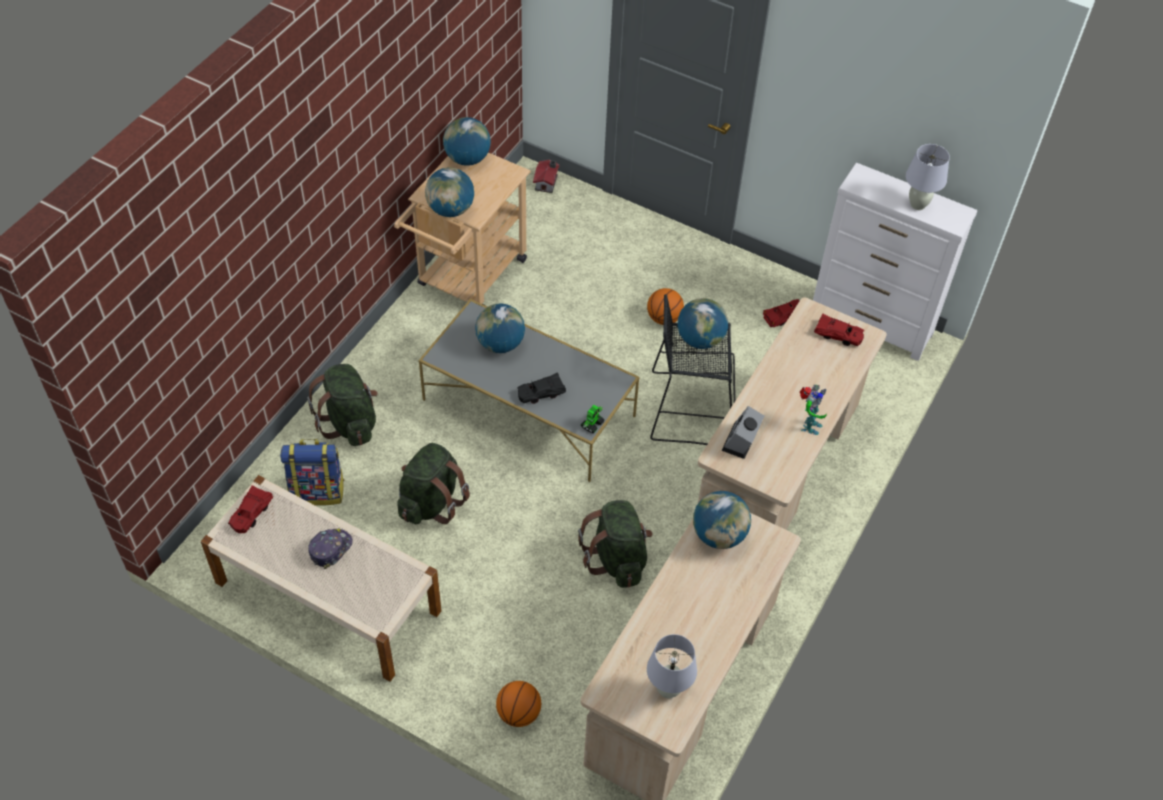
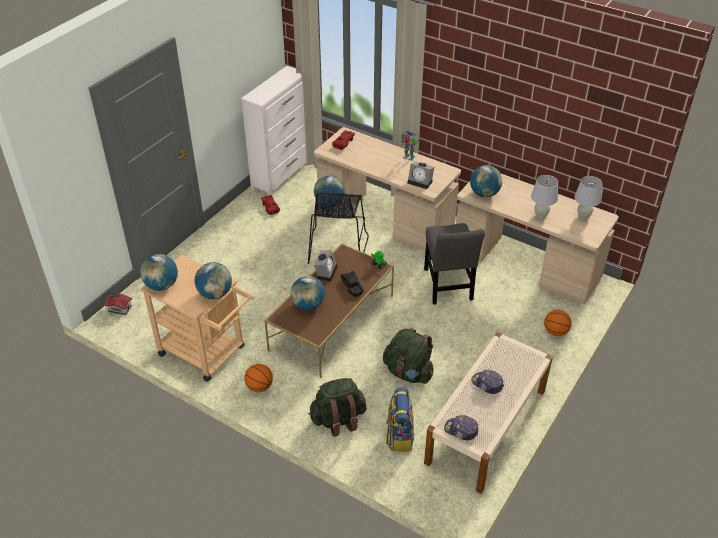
camera: 85 degrees left, 10 degrees down
red toy car [228,485,273,533] -> cap [444,415,479,440]
grey coffee table [418,299,640,482] -> brown coffee table [264,244,394,378]
green backpack [578,500,653,588] -> grey chair [424,223,485,305]
basketball [647,288,684,325] -> basketball moved to [244,364,273,392]
white table lamp [905,144,950,210] -> white table lamp moved to [531,175,558,219]
none -> alarm clock [314,250,338,281]

